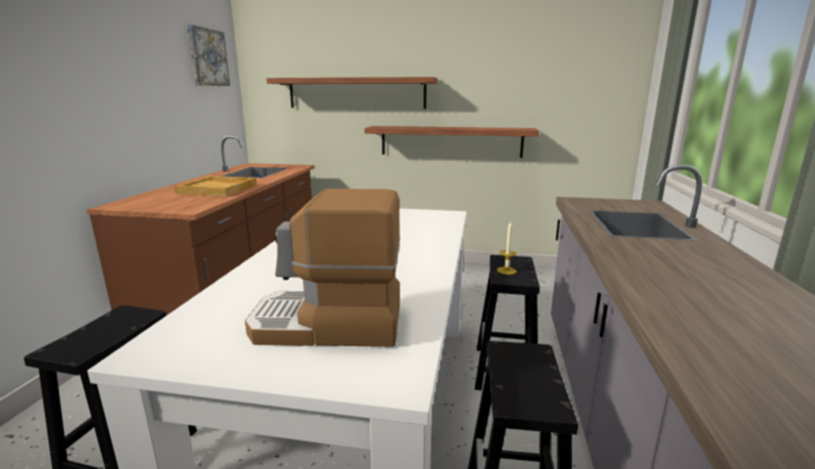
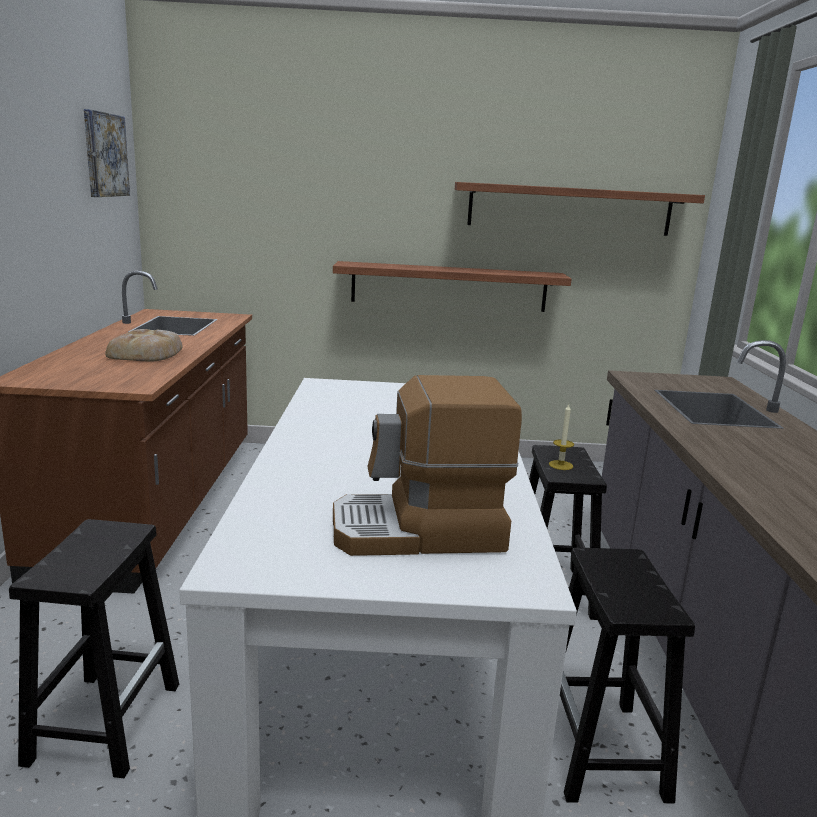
camera: 10 degrees left, 0 degrees up
beige tray [174,176,257,197] -> bread [105,329,183,362]
shelf [266,77,437,109] -> shelf moved to [455,182,705,236]

